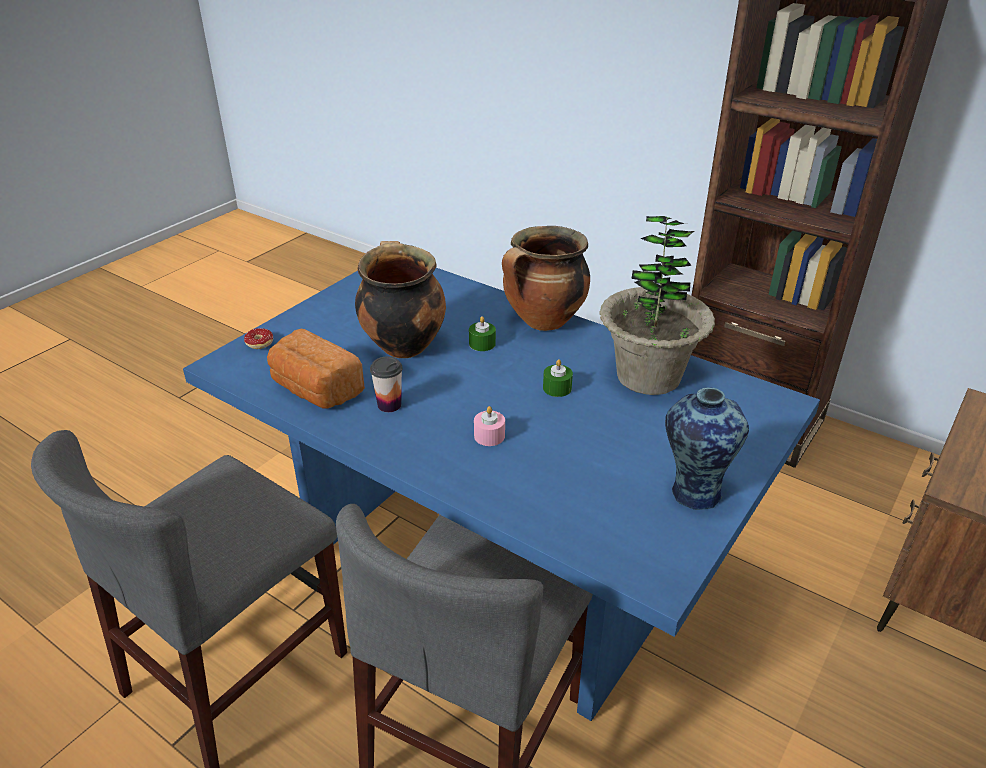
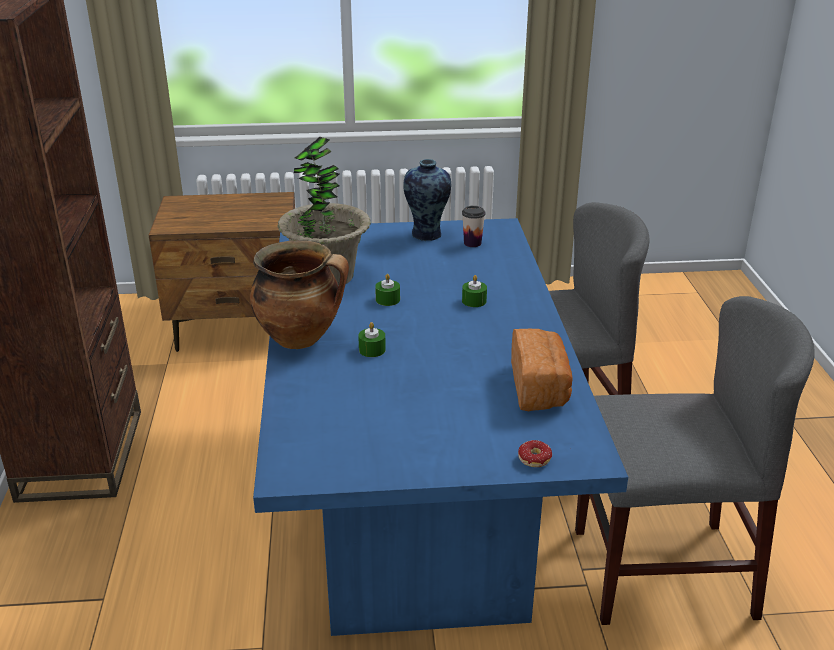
camera: 130 degrees left, 5 degrees down
cooking pot [355,241,446,358] -> none
cup [370,356,403,412] -> cup moved to [462,206,485,247]
pink candle [474,406,505,446] -> green candle [462,275,487,307]

